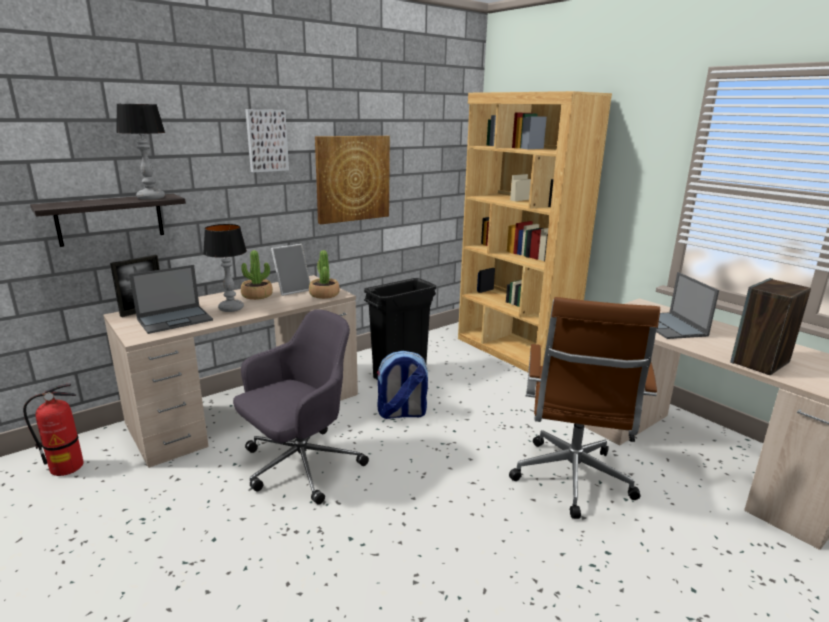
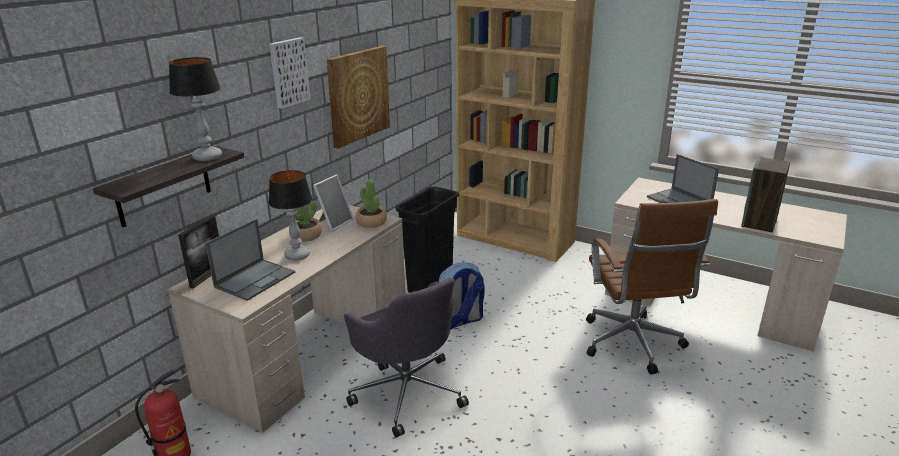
camera: 20 degrees left, 5 degrees up
grey office chair [233,309,369,505] -> grey office chair turned 120 degrees clockwise [344,278,469,438]

